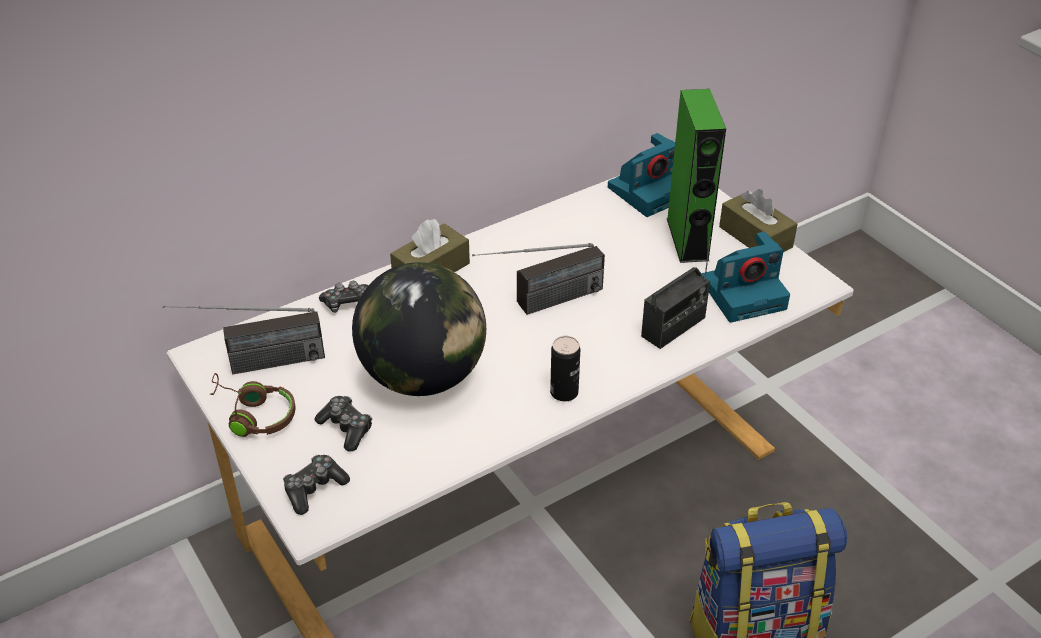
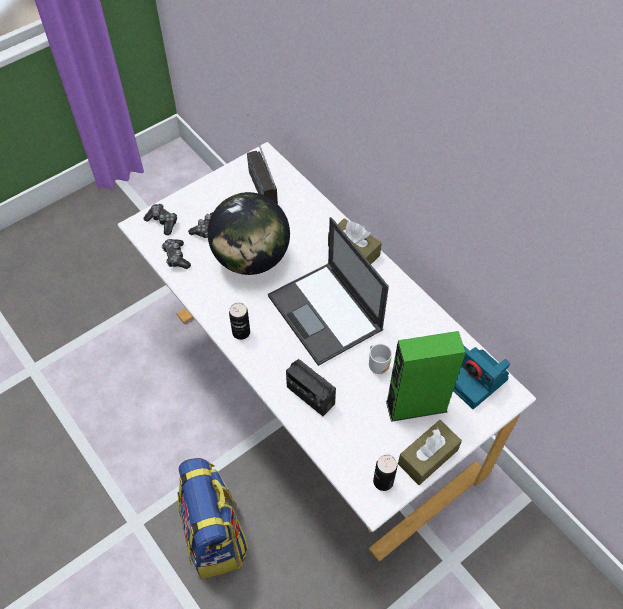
camera: 85 degrees right, 15 degrees up
brown headphones [211,373,296,437] -> none
game controller [319,281,369,313] -> game controller moved to [162,239,191,269]
radio [472,243,605,315] -> laptop [268,217,389,366]
camera [702,232,790,323] -> none
none -> mug [369,344,392,374]
none -> can [373,454,397,491]

